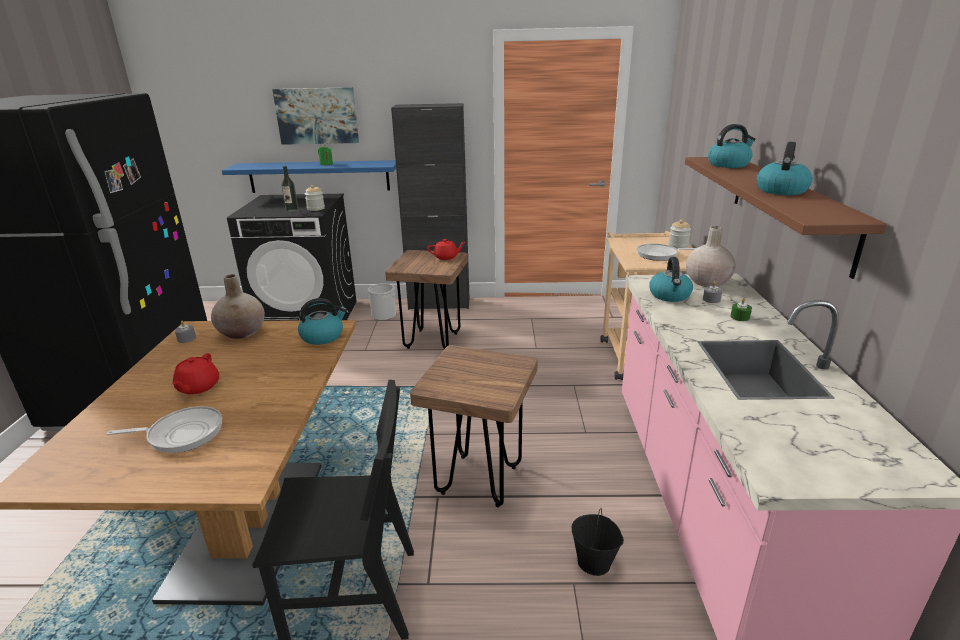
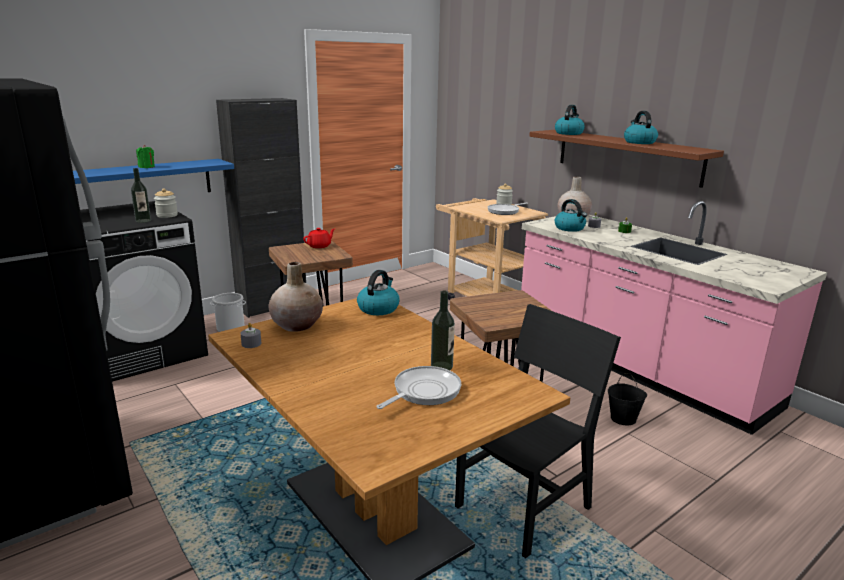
camera: 40 degrees left, 5 degrees down
red teapot [173,353,219,395] -> none
picture [272,87,359,145] -> none
none -> bottle [431,290,455,370]

